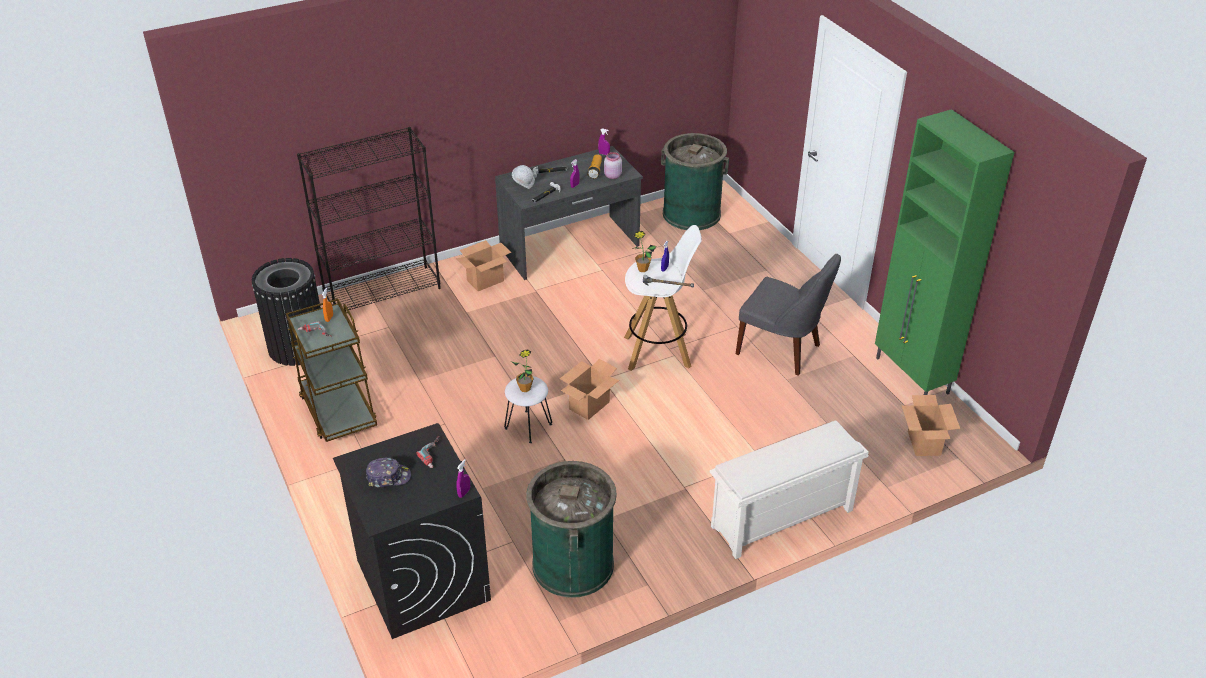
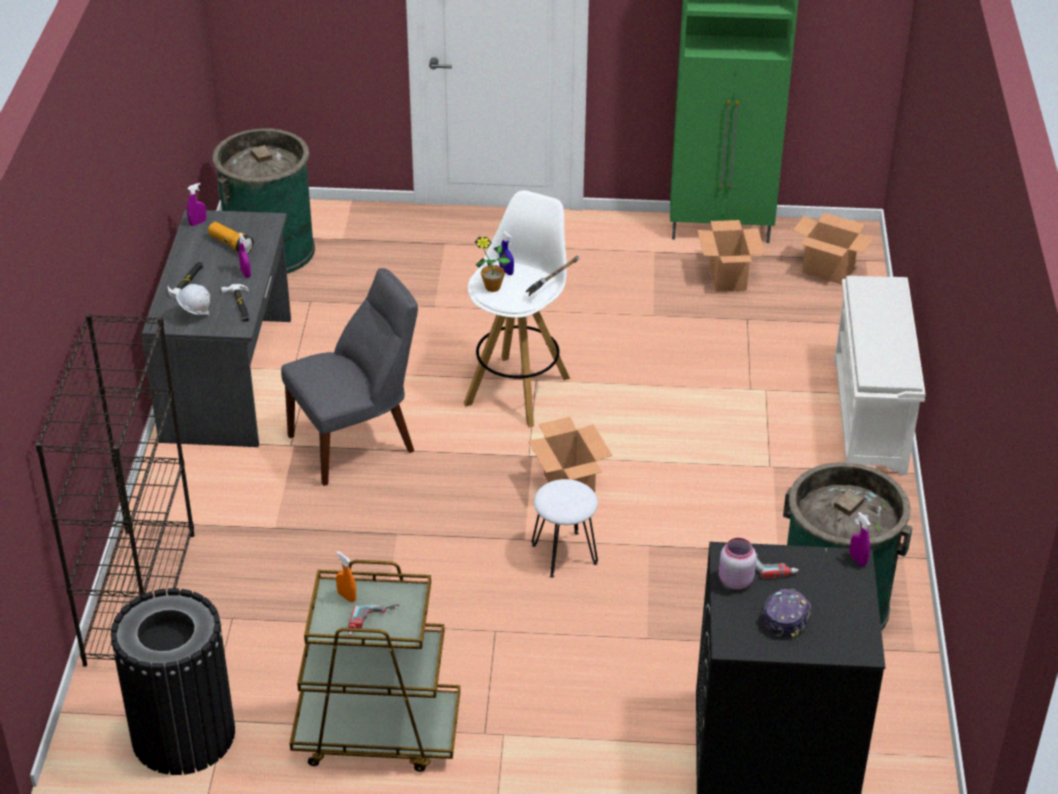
camera: 60 degrees left, 0 degrees up
cardboard box [456,240,512,291] -> cardboard box moved to [697,220,765,292]
potted plant [512,349,534,392] -> none
pink jar [604,152,622,179] -> pink jar moved to [719,538,756,590]
grey chair [736,254,841,376] -> grey chair moved to [281,268,418,486]

